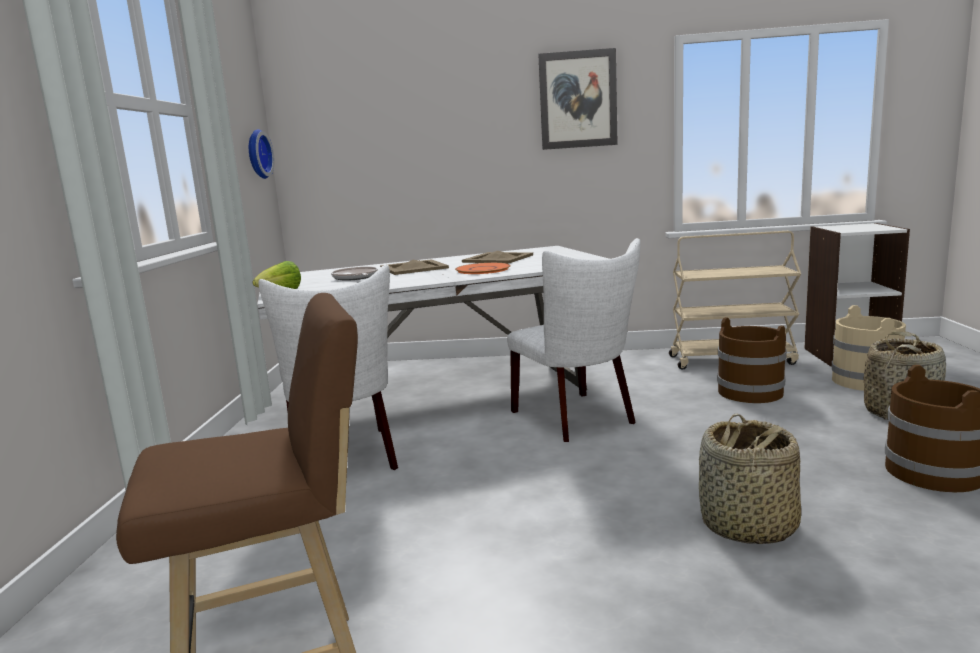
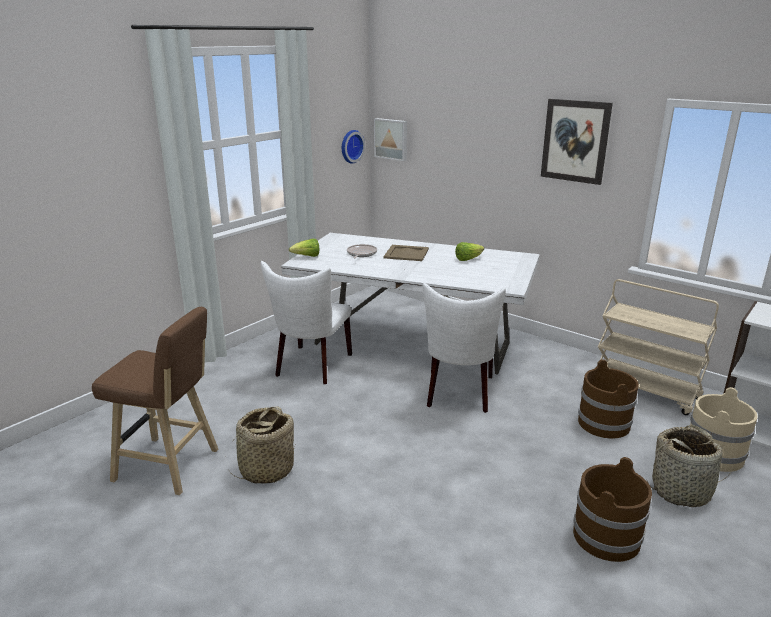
camera: 35 degrees right, 10 degrees up
orange plate [455,263,511,274] -> none
beige tray [462,251,533,263] -> lettuce [455,242,484,261]
basket [699,413,801,544] -> basket moved to [228,406,295,484]
none -> picture [374,118,407,161]

